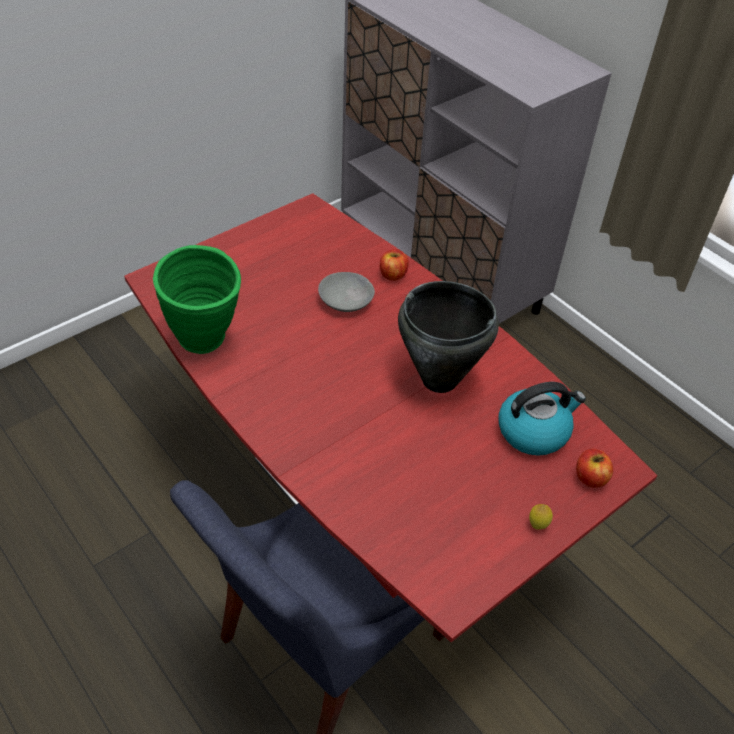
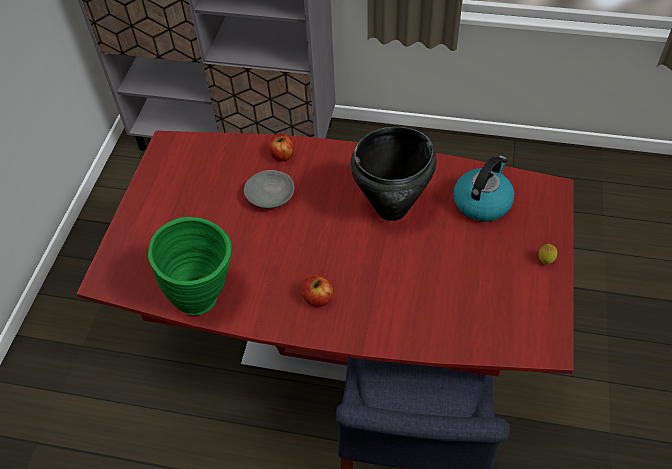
camera: 35 degrees left, 5 degrees up
apple [576,449,613,488] -> apple moved to [302,275,333,307]

